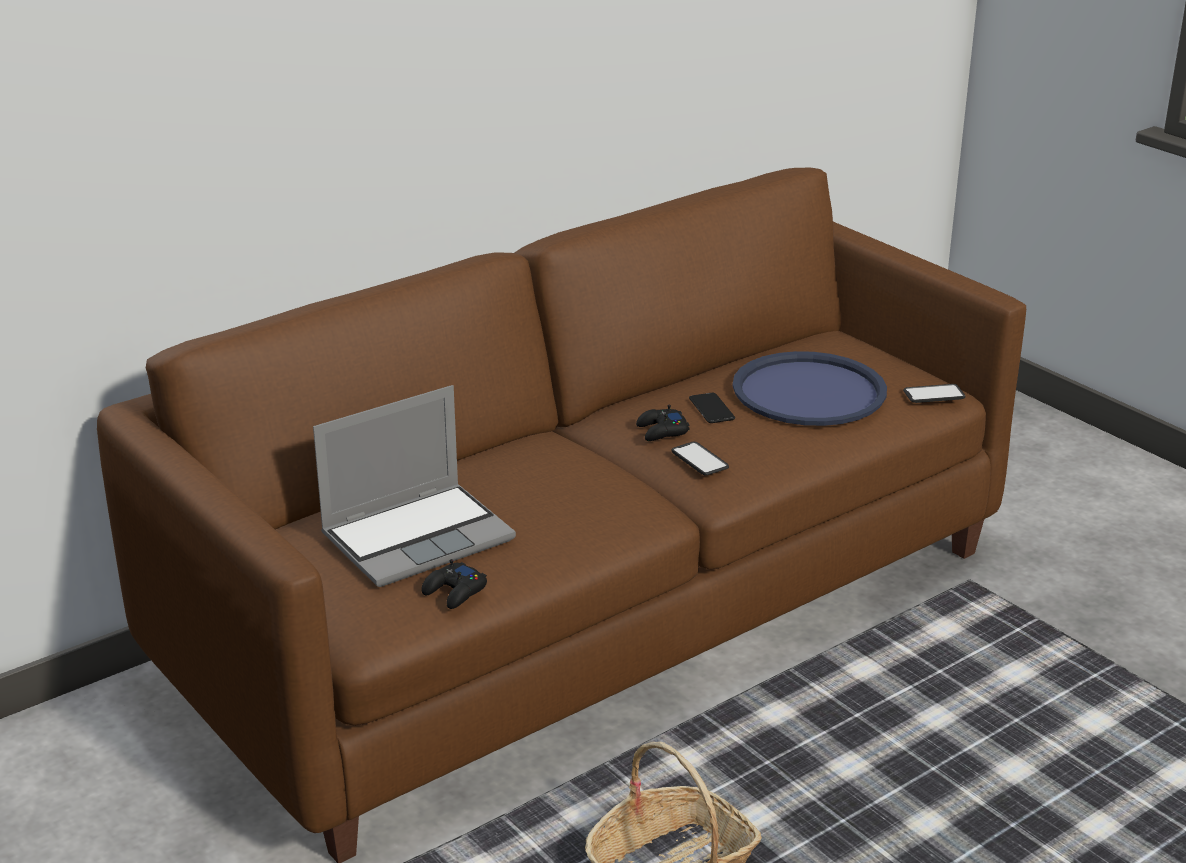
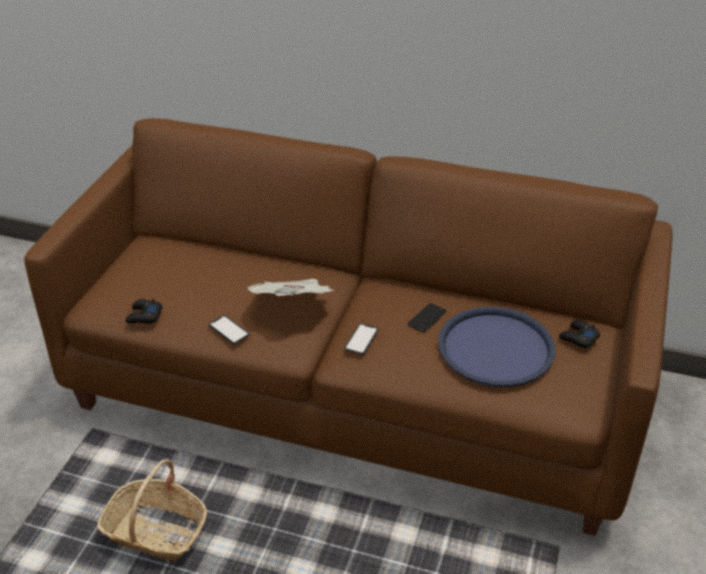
camera: 55 degrees right, 10 degrees up
laptop [313,385,516,587] -> none
black game controller [636,405,689,441] -> black game controller moved to [559,320,601,348]
phone [903,384,966,403] -> phone moved to [209,315,250,344]
none -> newspaper [247,279,335,296]

